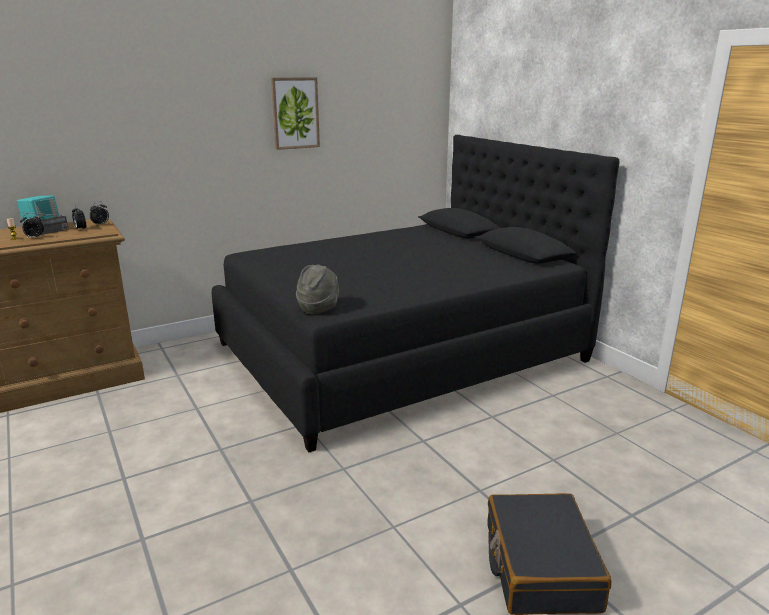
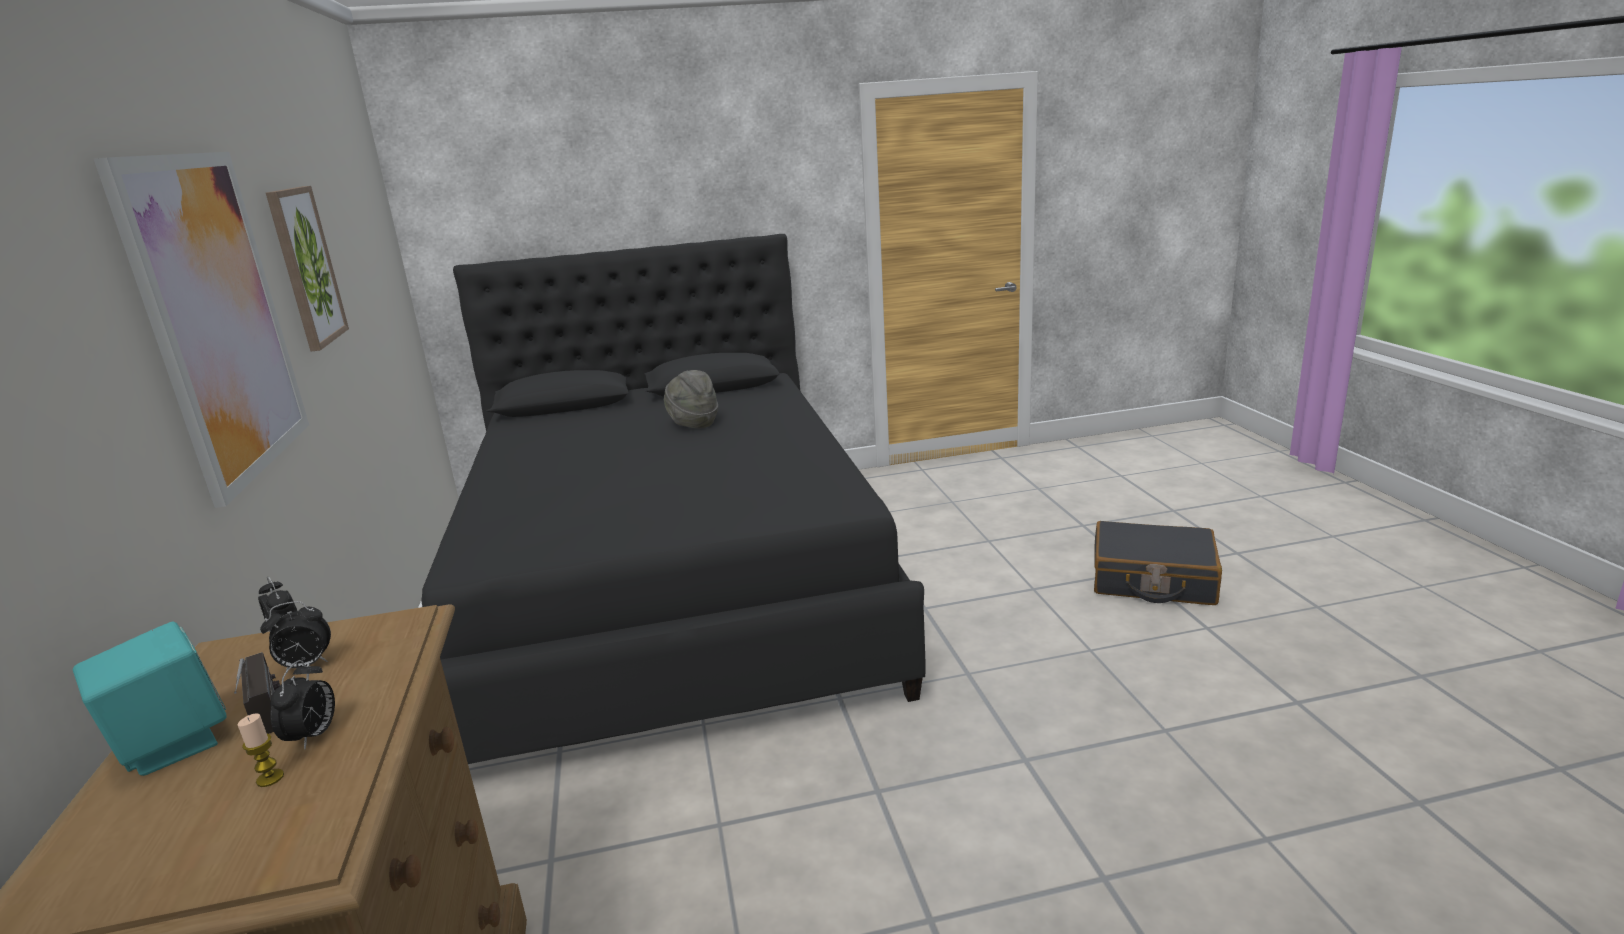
camera: 70 degrees left, 0 degrees up
grey hat [296,264,339,315] -> grey hat moved to [664,370,718,429]
none -> picture [93,152,309,508]

